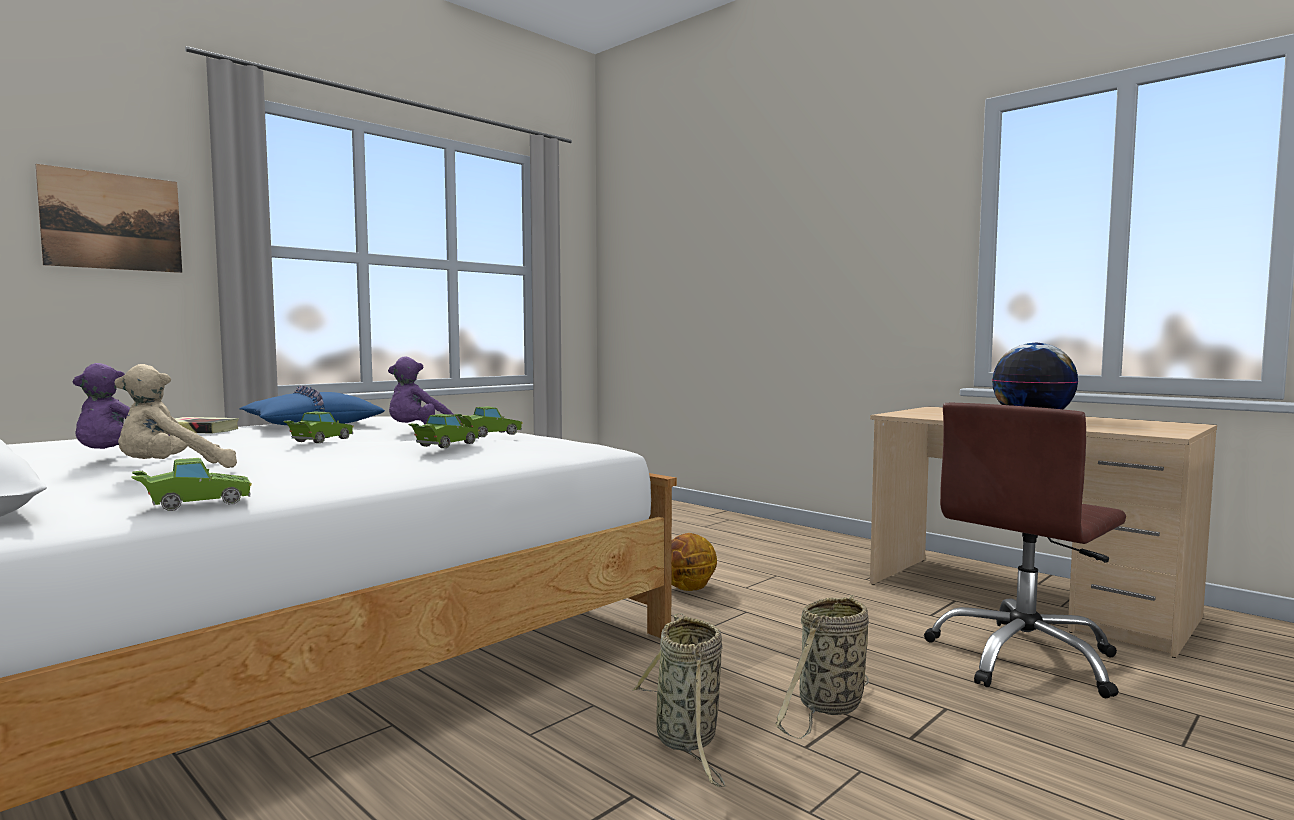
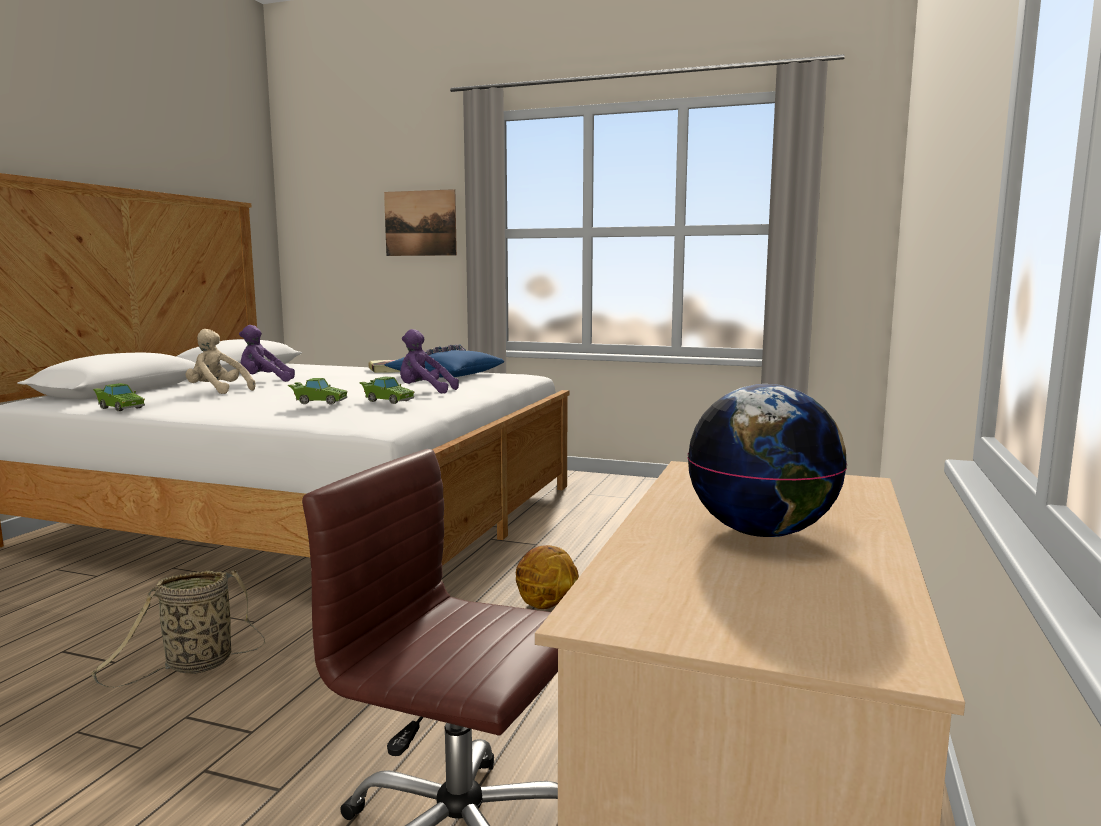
camera: 65 degrees right, 5 degrees up
green toy car [283,412,354,443] -> none
basket [776,595,869,739] -> none

